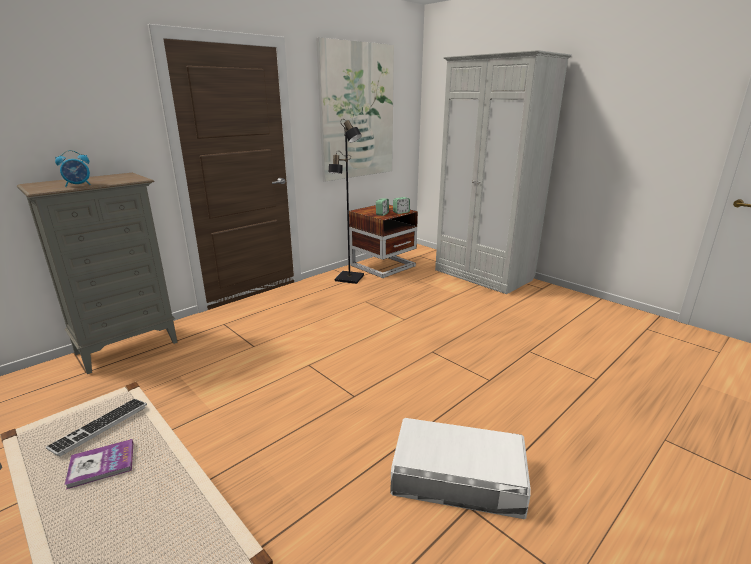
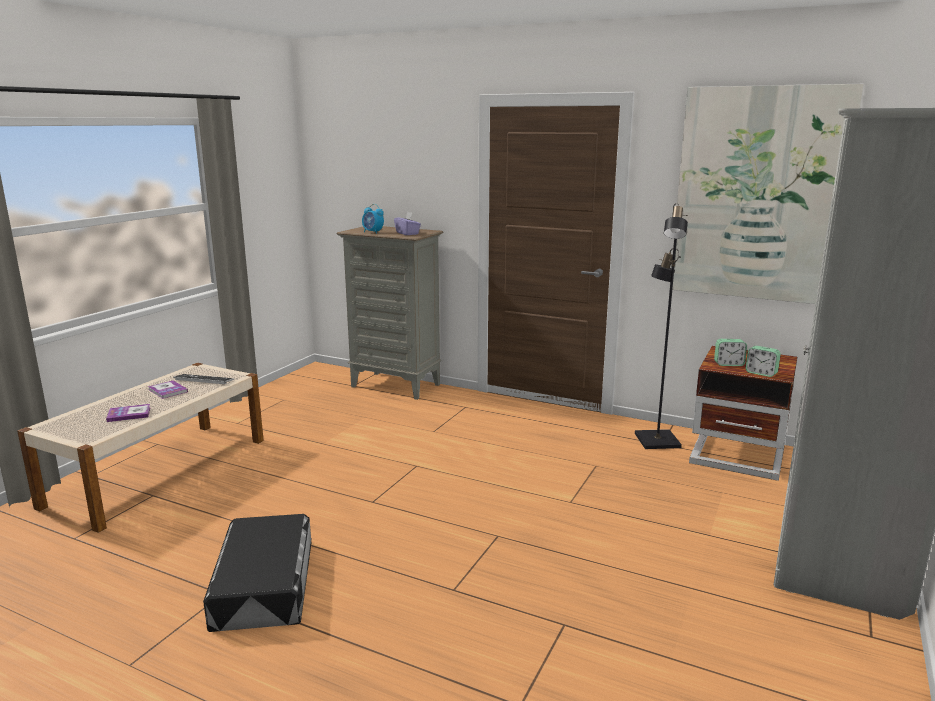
camera: 70 degrees right, 5 degrees down
white storage box [390,418,531,519] -> black storage box [203,514,311,632]
none -> book [106,404,151,422]
none -> purple tissue box [394,212,421,235]

